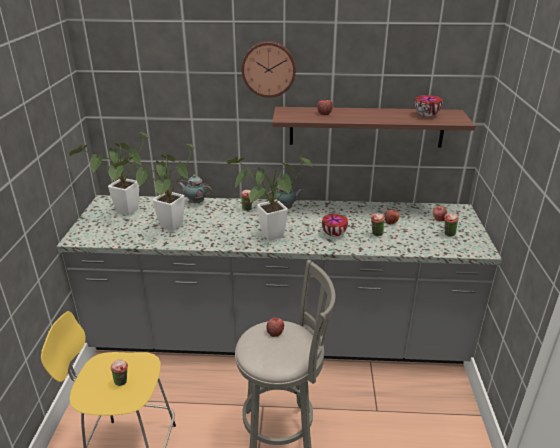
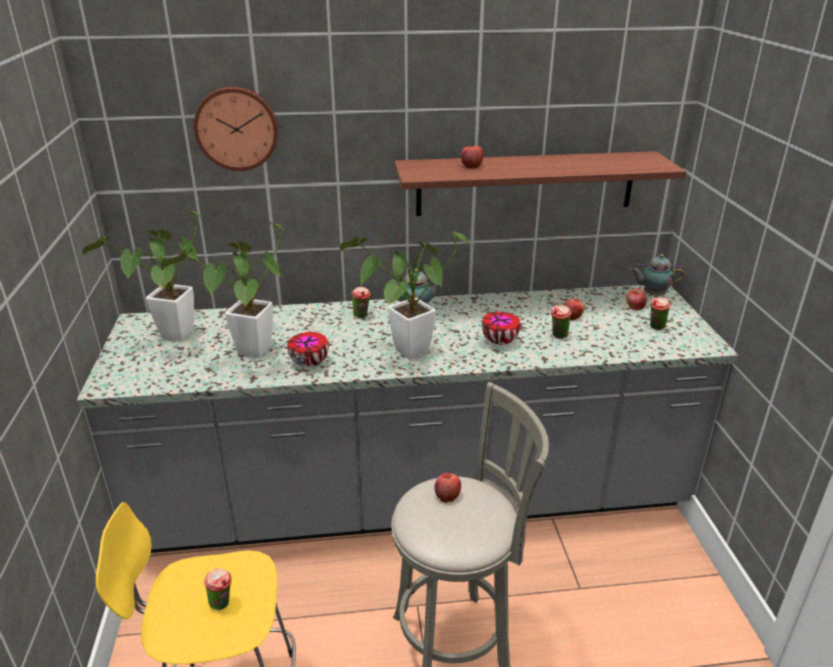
camera: 10 degrees left, 0 degrees up
teapot [178,175,212,203] -> teapot moved to [630,254,685,296]
wall clock [242,41,296,98] -> wall clock moved to [194,86,278,171]
bowl [414,95,442,117] -> bowl moved to [287,332,329,367]

